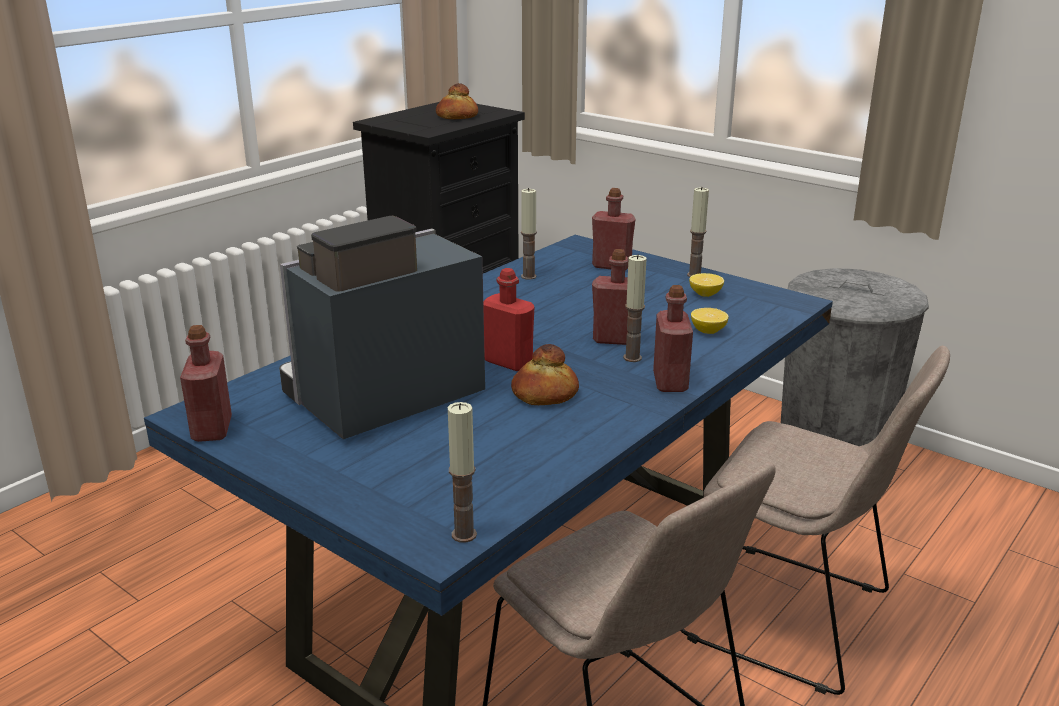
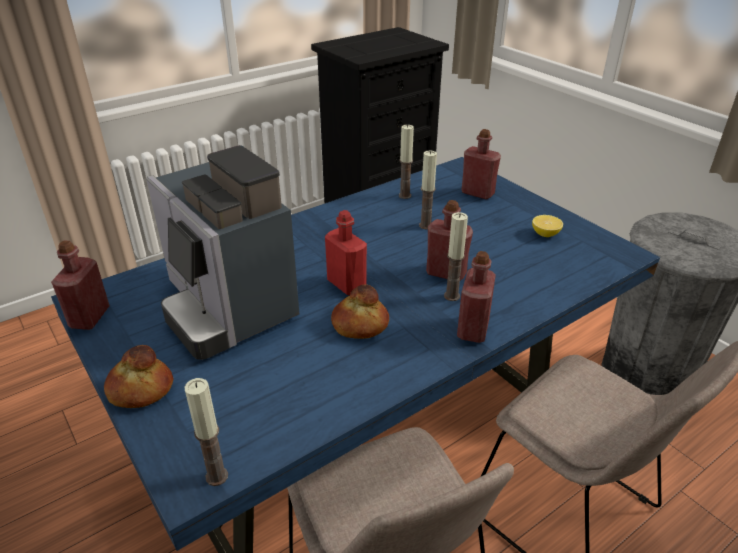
camera: 15 degrees right, 10 degrees up
coffee machine [279,216,485,439] -> coffee machine turned 105 degrees counterclockwise [146,145,299,360]
bread [436,83,478,120] -> bread moved to [104,345,173,408]
candle [687,187,709,277] -> candle moved to [419,151,437,229]
lemon [691,308,728,334] -> none

